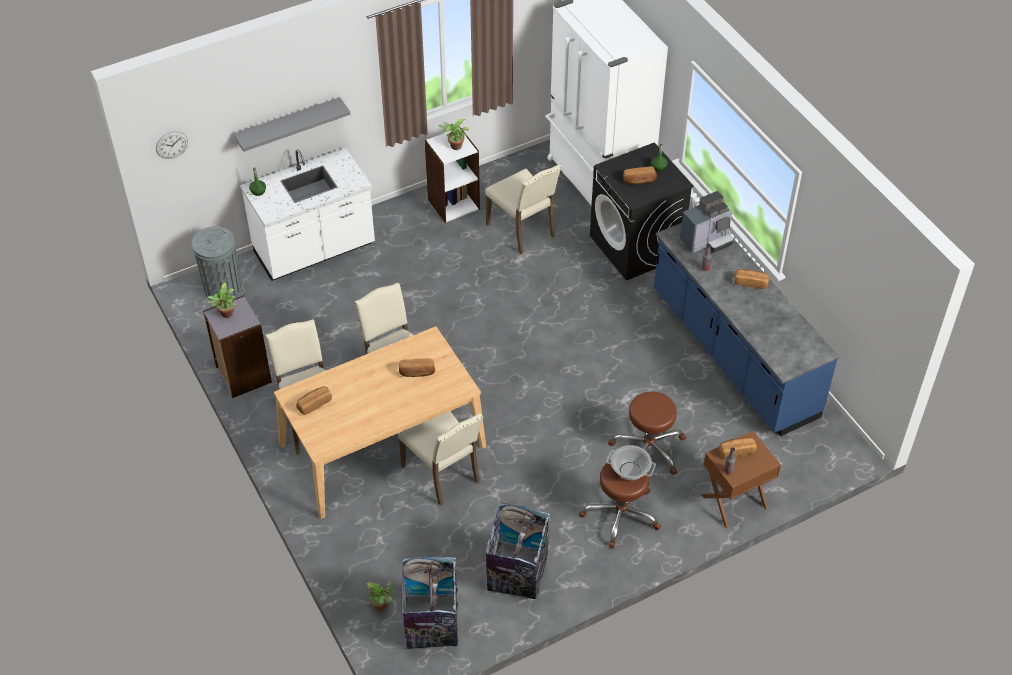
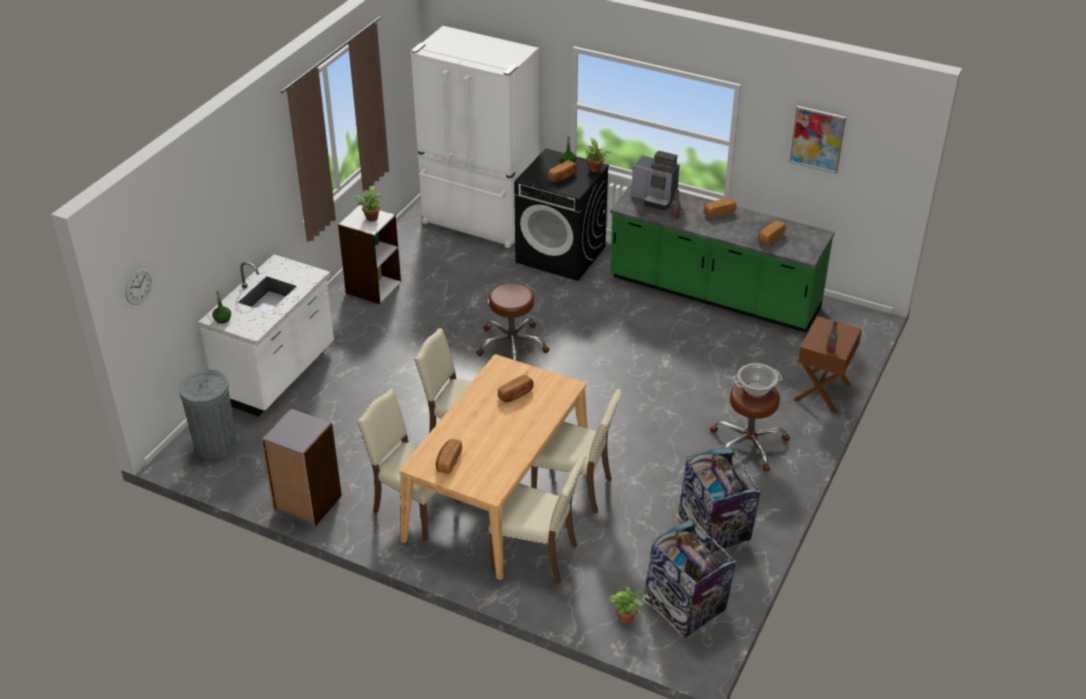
camera: 35 degrees left, 10 degrees down
potted plant [207,282,238,318] -> potted plant moved to [586,138,610,172]
grey shelf [233,97,350,152] -> none
beige chair [485,165,562,254] -> beige chair moved to [489,455,587,584]
brown stool [608,392,686,475] -> brown stool moved to [476,283,550,361]
blue counter [654,223,839,437] -> green counter [610,184,835,333]
coffee machine [680,191,733,253] -> coffee machine turned 90 degrees clockwise [631,151,680,211]
bread [719,437,757,459] -> bread moved to [758,221,786,245]
none -> picture [789,106,846,174]

